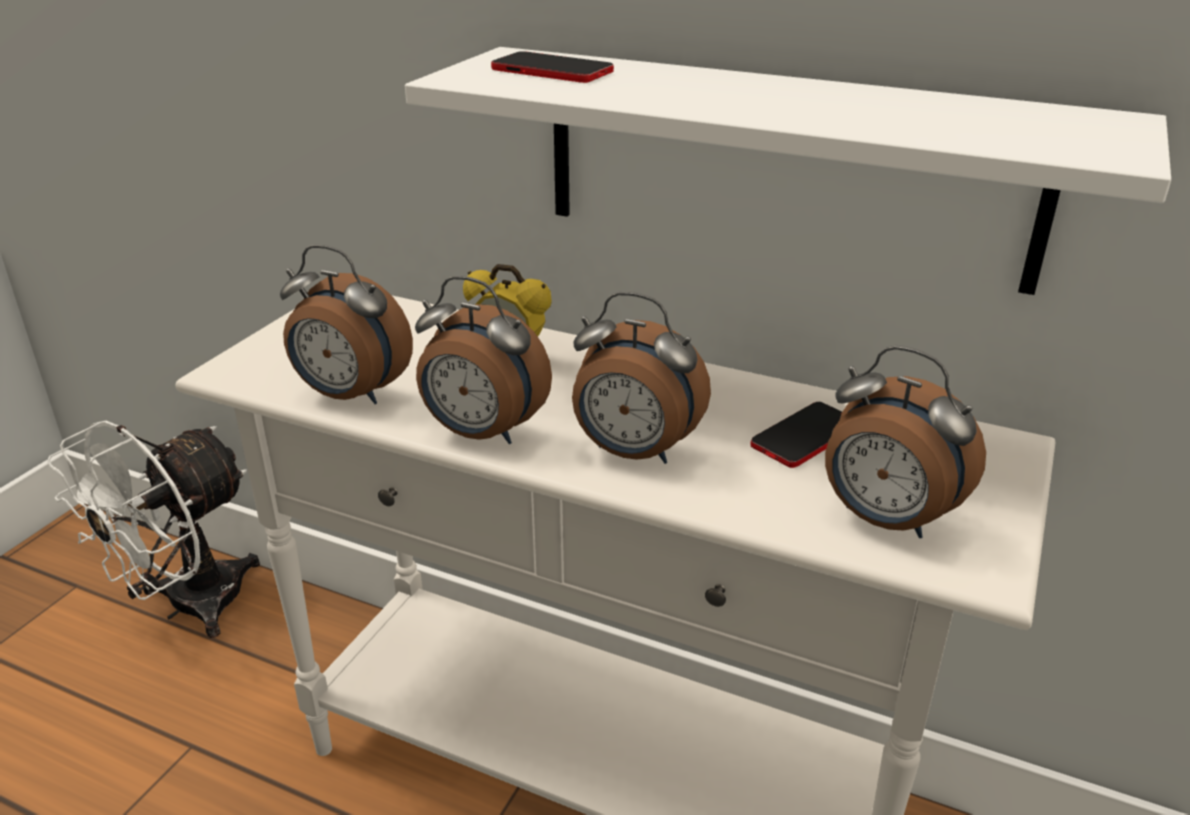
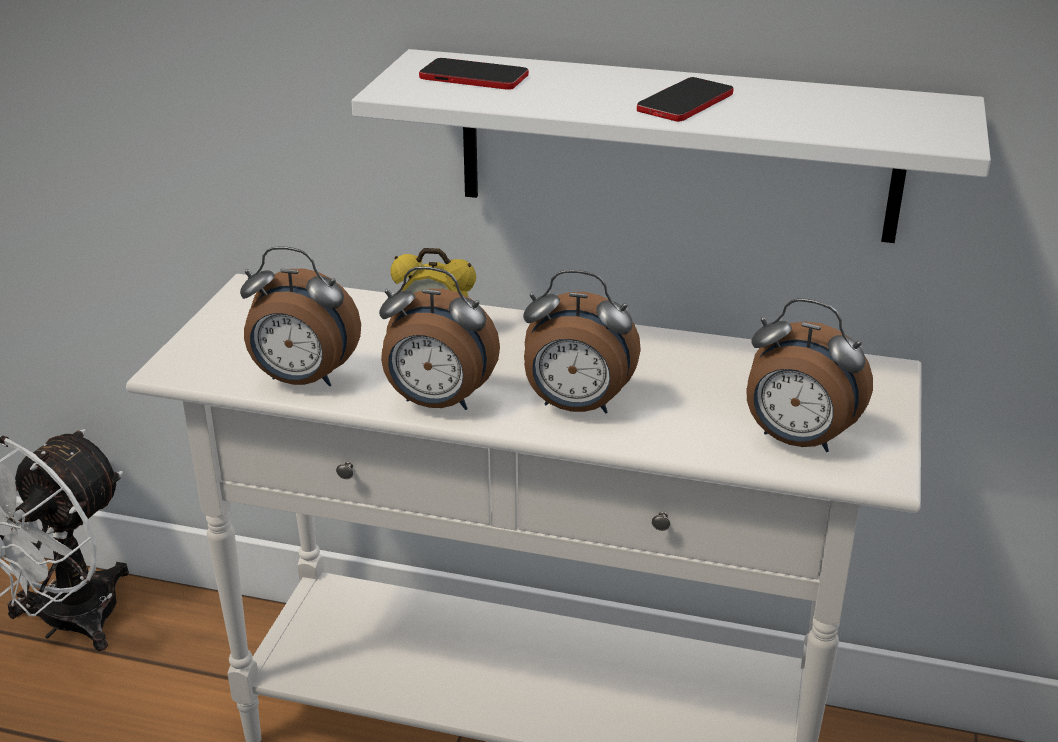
camera: 10 degrees left, 0 degrees up
phone [751,402,842,468] -> phone moved to [637,77,733,122]

